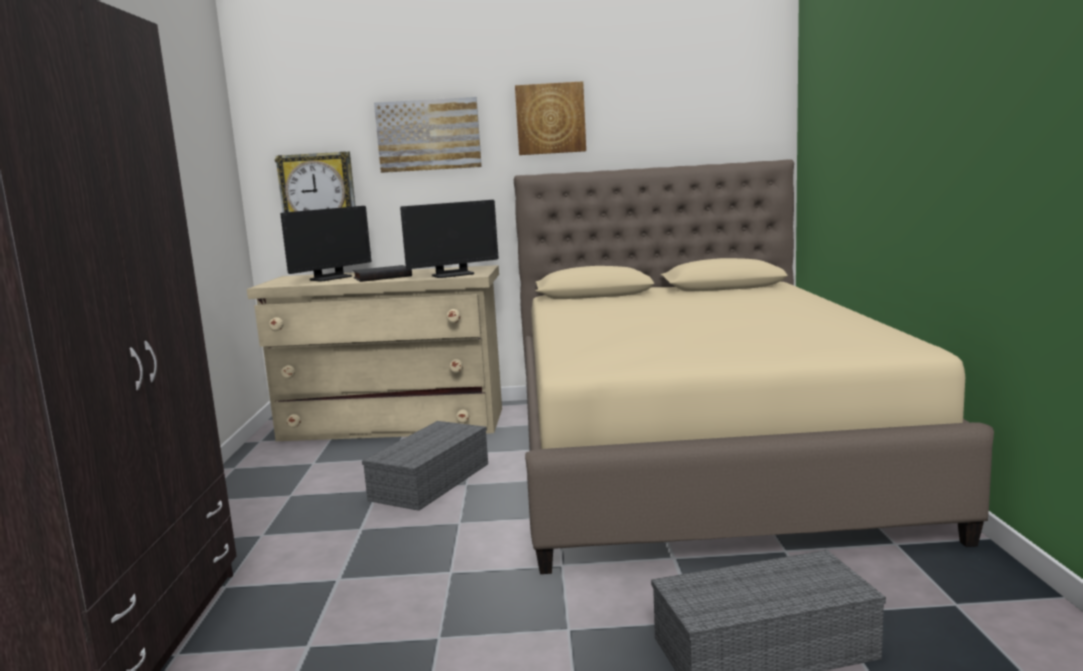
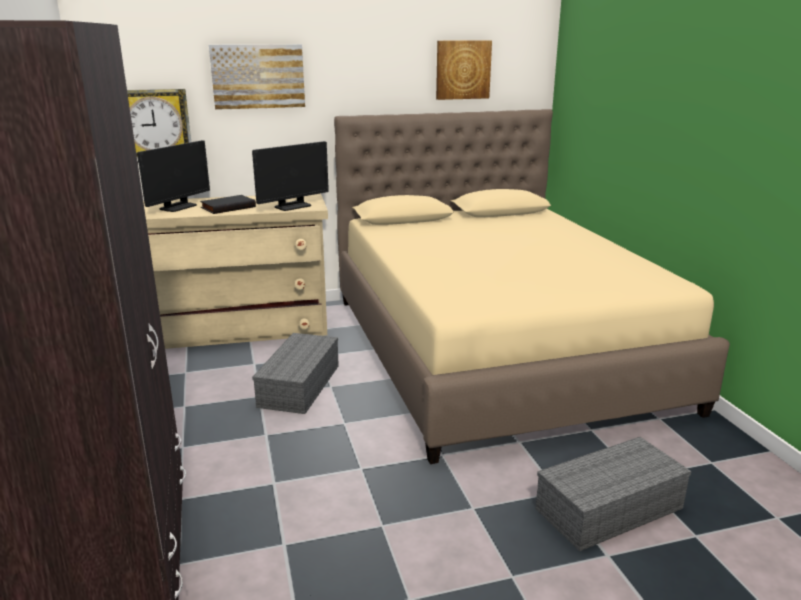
camera: 15 degrees left, 10 degrees up
picture [515,81,586,155] -> picture moved to [436,40,492,100]

